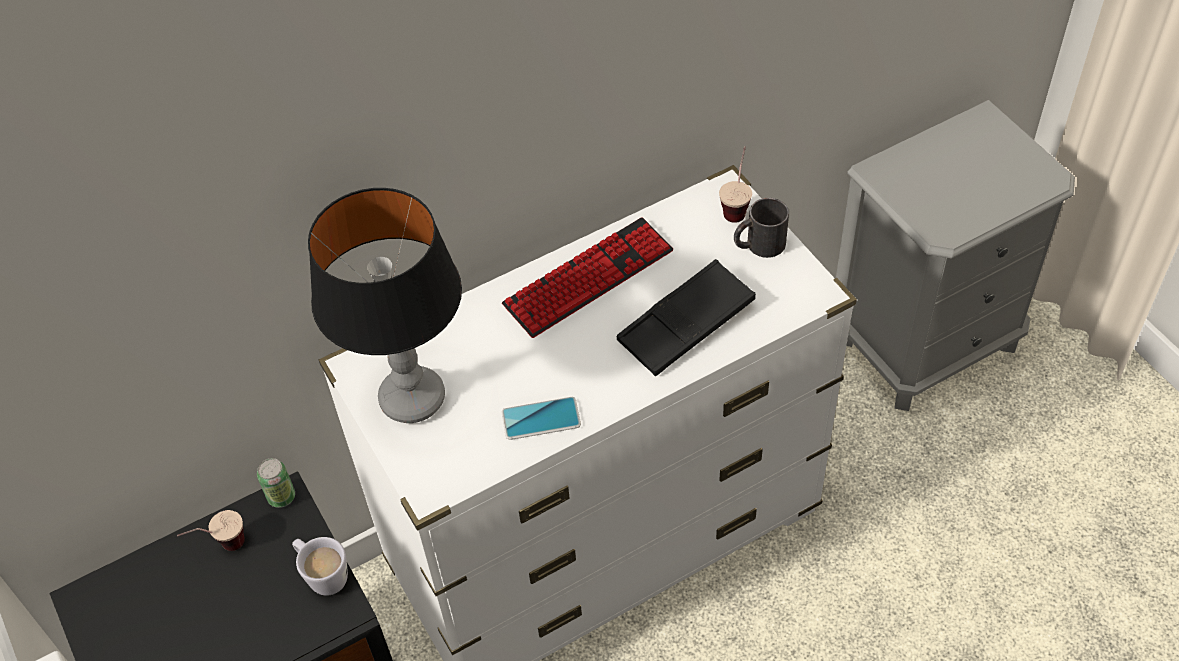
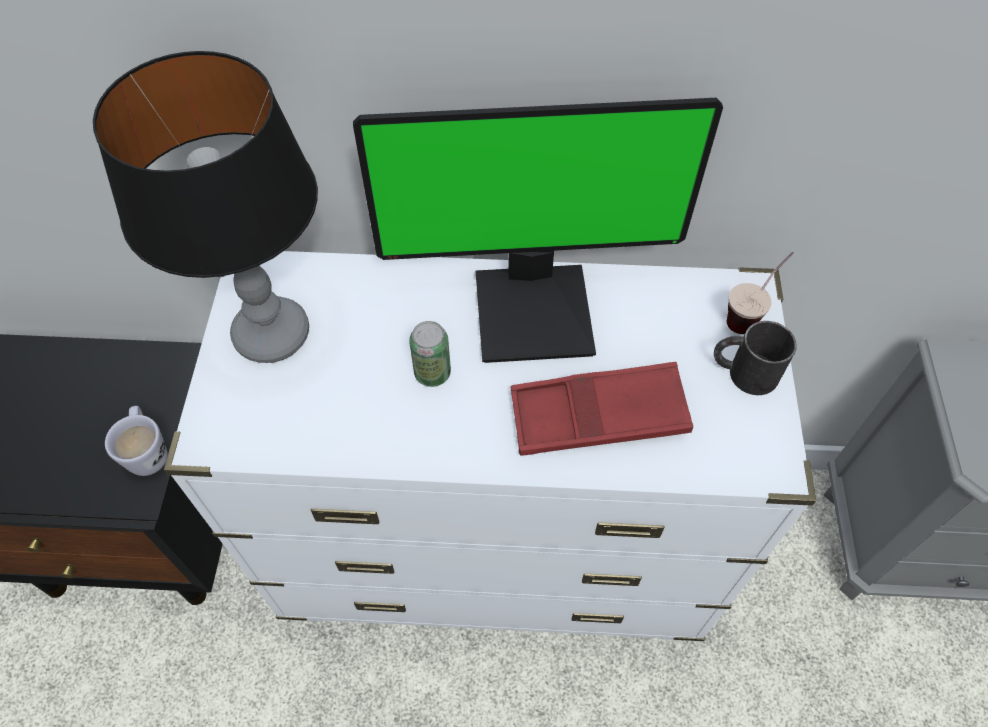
camera: 30 degrees right, 5 degrees up
cup [177,510,245,551] -> none
can [257,458,295,508] -> can moved to [409,321,451,387]
phone [501,397,581,440] -> none
keyboard [502,217,673,338] -> monitor [353,98,723,363]
black tray [617,259,756,376] -> red tray [511,362,693,456]

